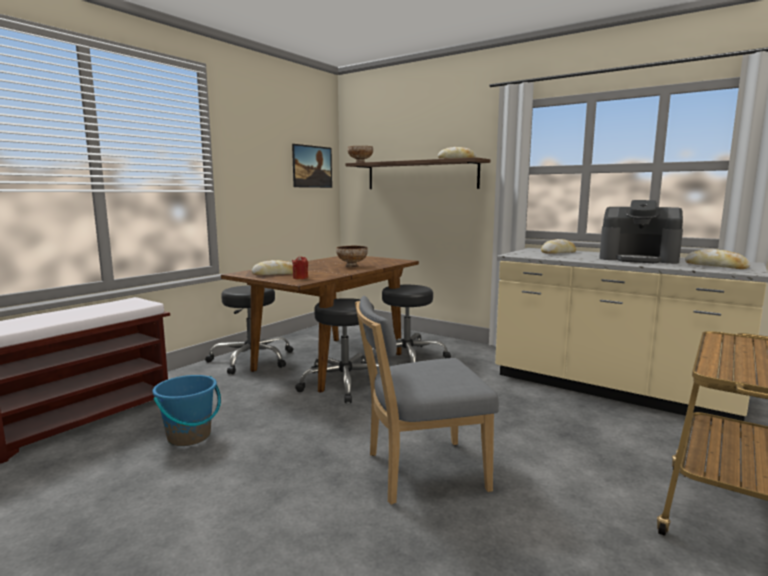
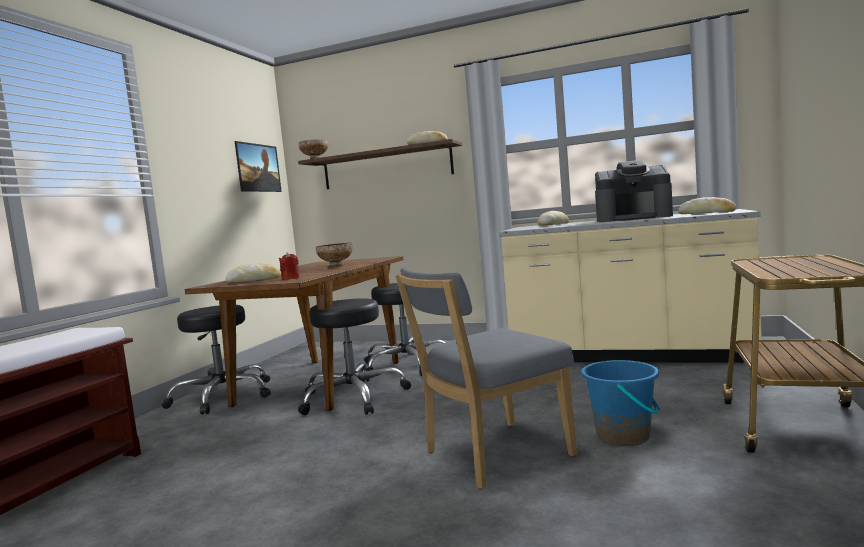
camera: 15 degrees left, 5 degrees down
blue bucket [153,375,221,446] -> blue bucket moved to [581,360,660,446]

